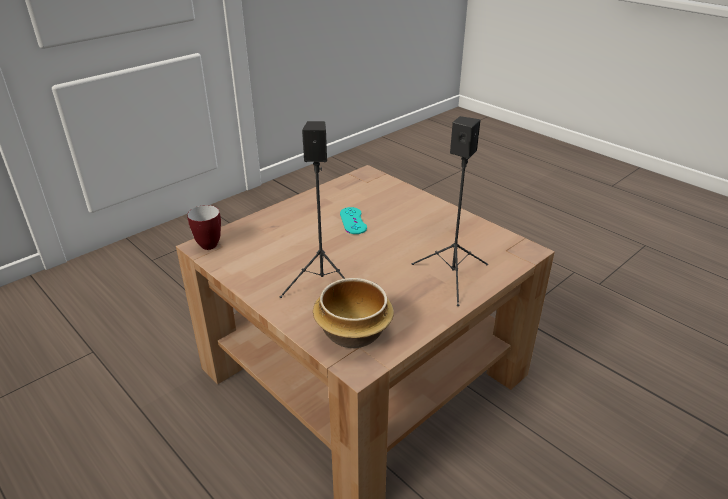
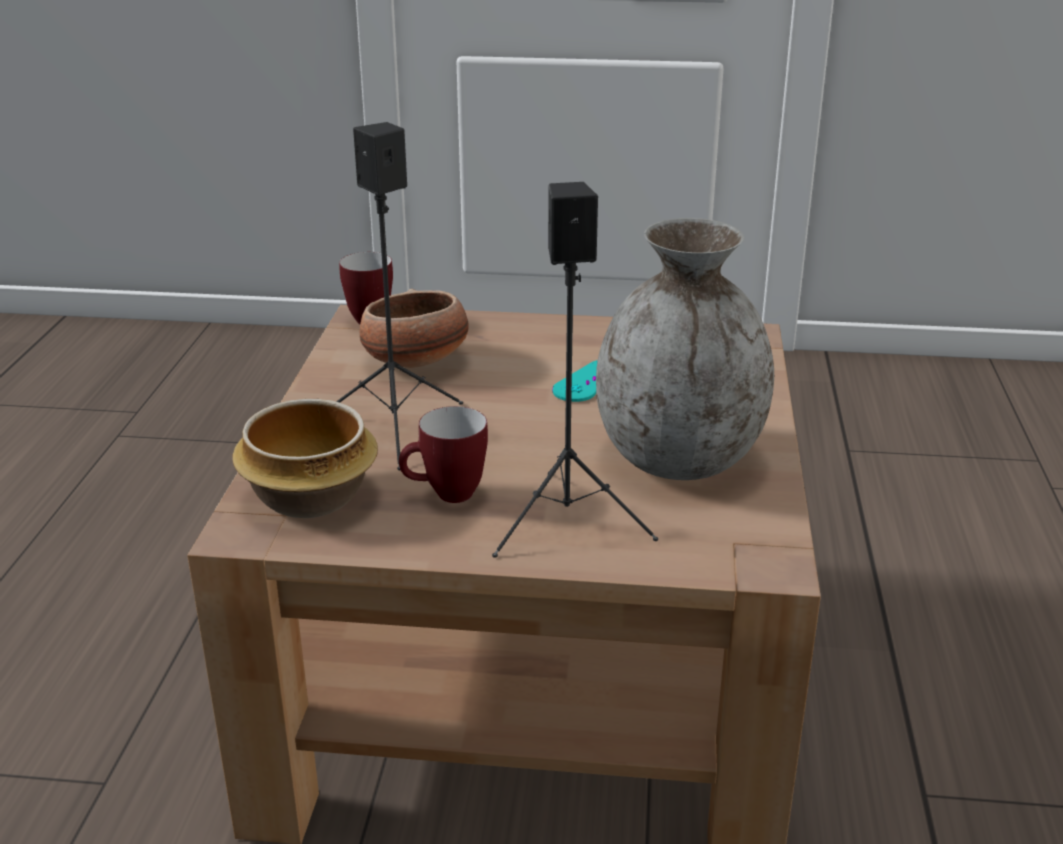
camera: 50 degrees right, 5 degrees down
none -> bowl [359,289,468,368]
none -> mug [399,406,488,503]
none -> grey vase [596,218,774,480]

